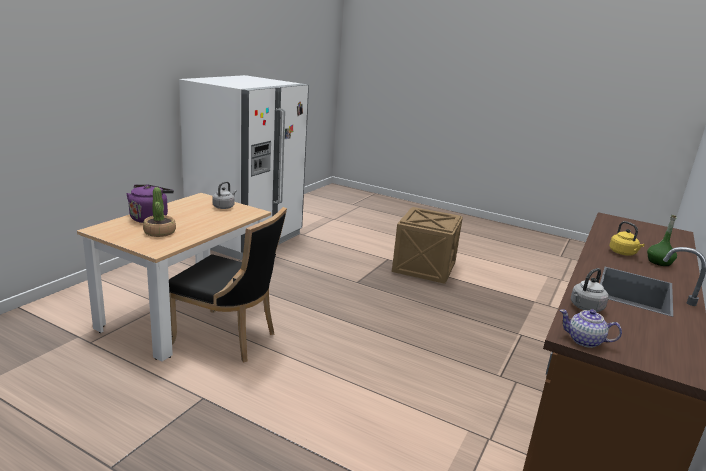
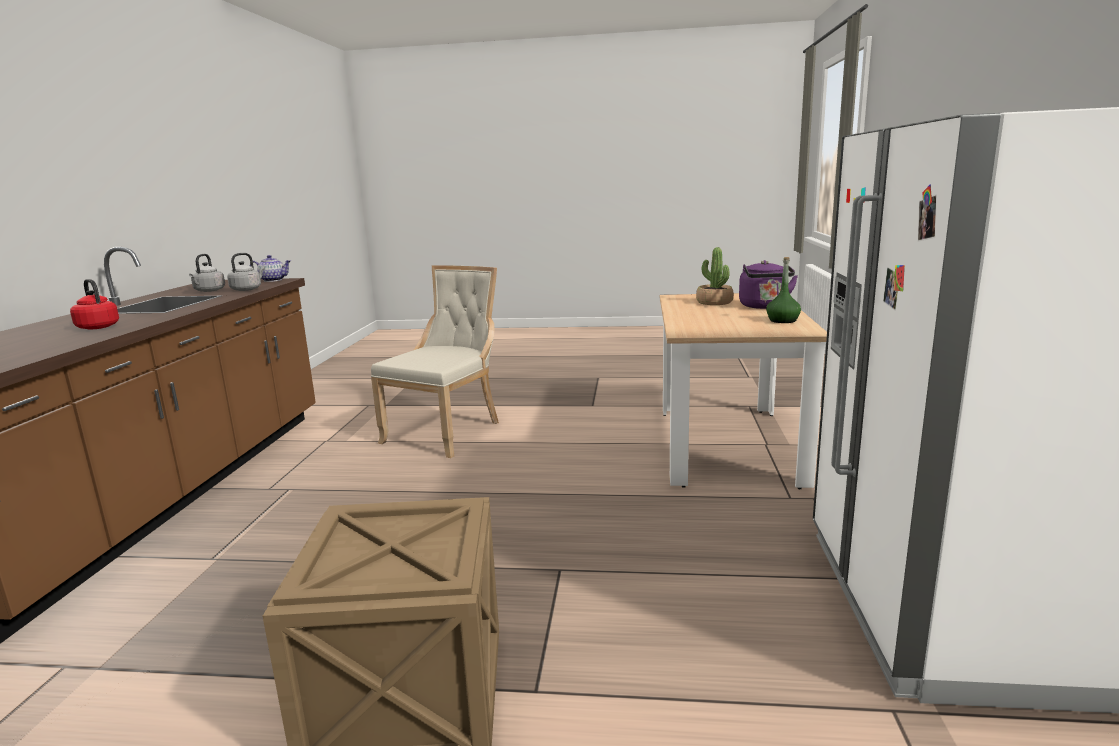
camera: 160 degrees right, 5 degrees down
black chair [169,207,287,363] -> none
grey kettle [212,181,236,209] -> grey kettle moved to [189,254,225,292]
yellow kettle [609,221,645,256] -> red kettle [70,279,119,329]
green bottle [647,215,677,266] -> green bottle moved to [766,257,801,323]
none -> beige chair [371,265,499,458]

